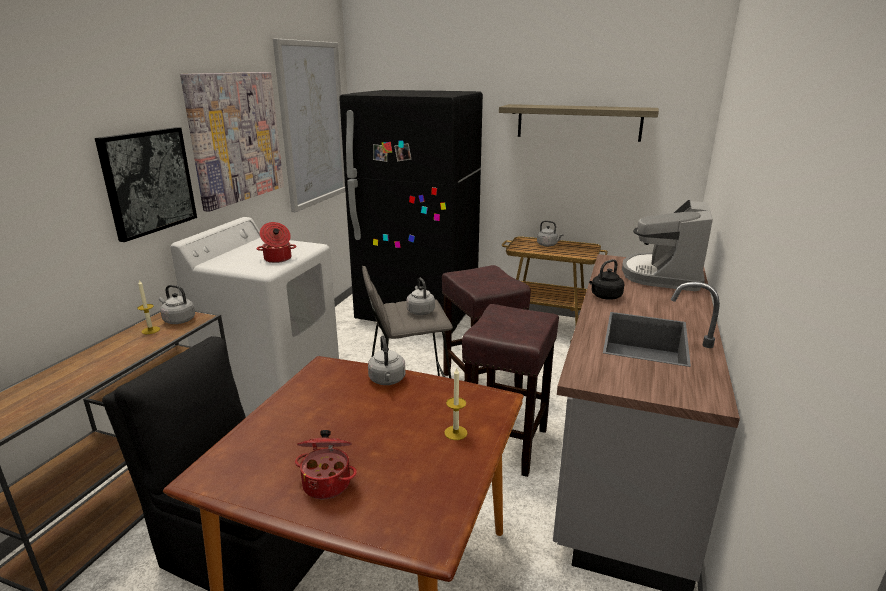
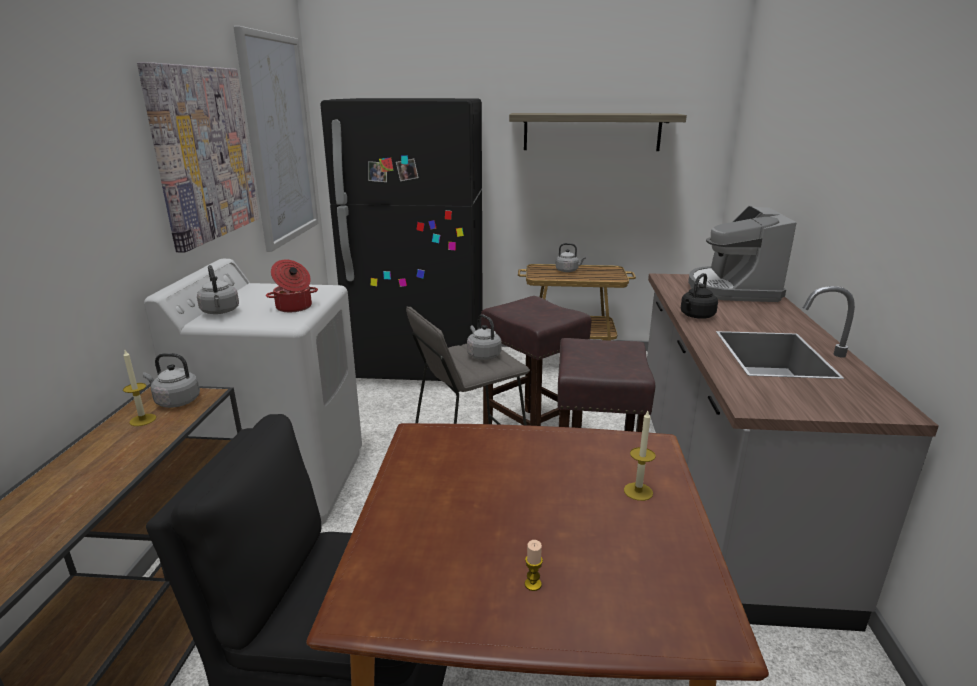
camera: 15 degrees left, 0 degrees up
picture [95,127,197,242] -> none
cooking pot [295,430,357,499] -> candle [525,540,543,591]
grey kettle [368,336,406,385] -> grey kettle moved to [197,265,239,314]

